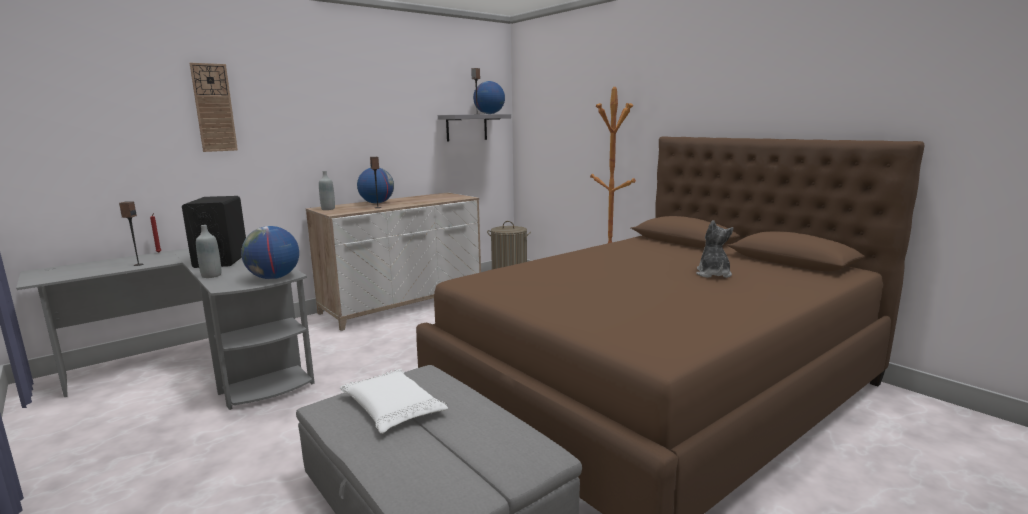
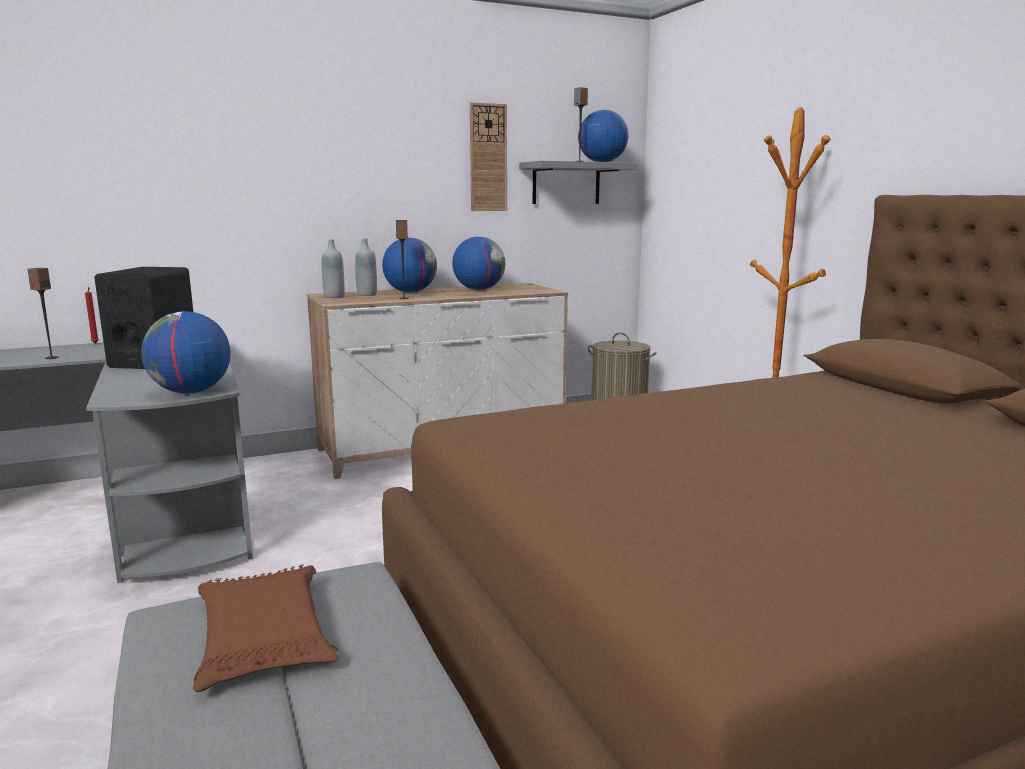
camera: 15 degrees right, 0 degrees up
wall clock [190,63,238,152] -> wall clock moved to [470,102,507,211]
grey bottle [196,225,221,278] -> grey bottle moved to [355,238,377,296]
white pillow [340,368,448,434] -> brown pillow [193,564,338,692]
plush toy [696,220,734,278] -> none
none -> globe [452,236,505,290]

